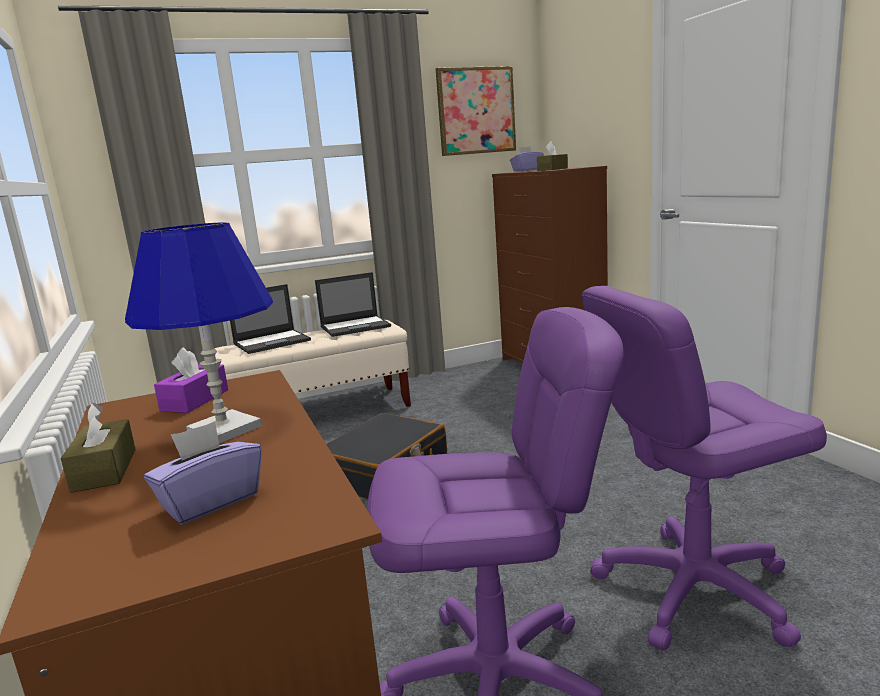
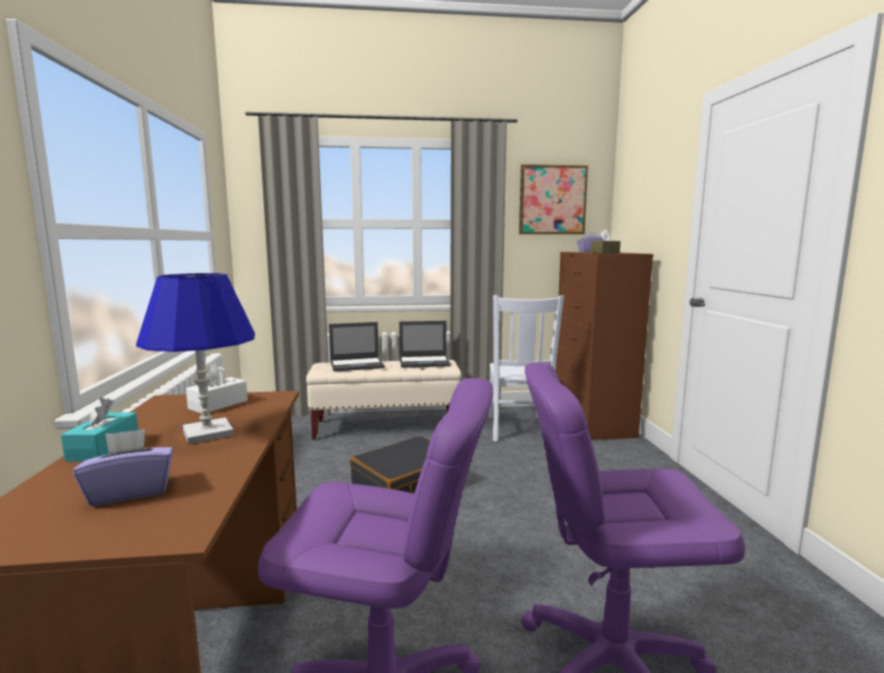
camera: 15 degrees right, 5 degrees down
brown tissue box [60,403,136,493] -> turquoise tissue box [61,397,138,462]
purple tissue box [154,348,228,413] -> white tissue box [186,363,248,413]
none -> white chair [489,295,564,442]

